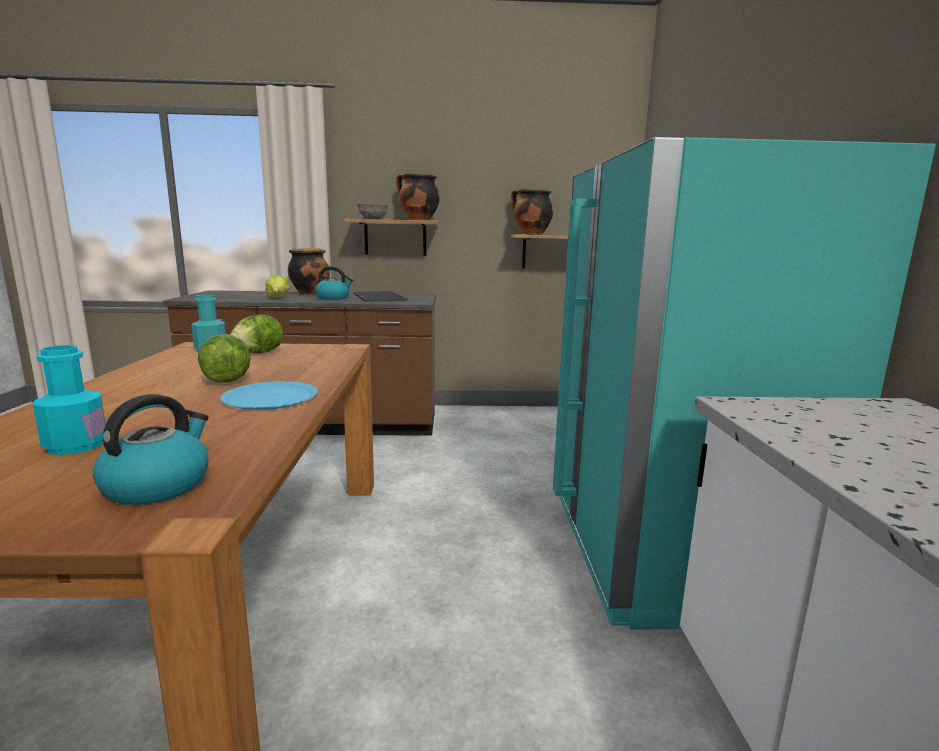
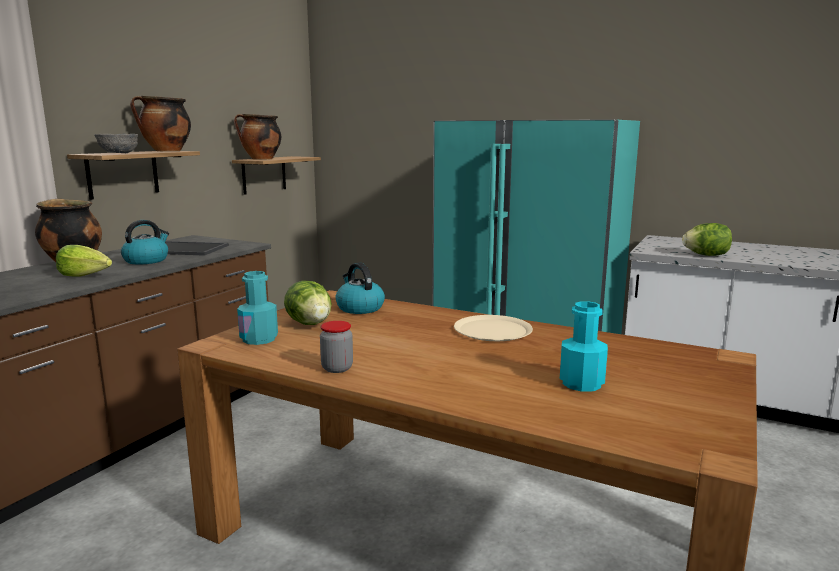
camera: 60 degrees left, 0 degrees up
kettle [92,394,209,505] -> kettle moved to [336,262,385,314]
lettuce [198,334,250,383] -> lettuce moved to [682,223,732,256]
blue plate [220,381,318,410] -> beige plate [454,315,533,341]
none -> jar [320,321,353,373]

